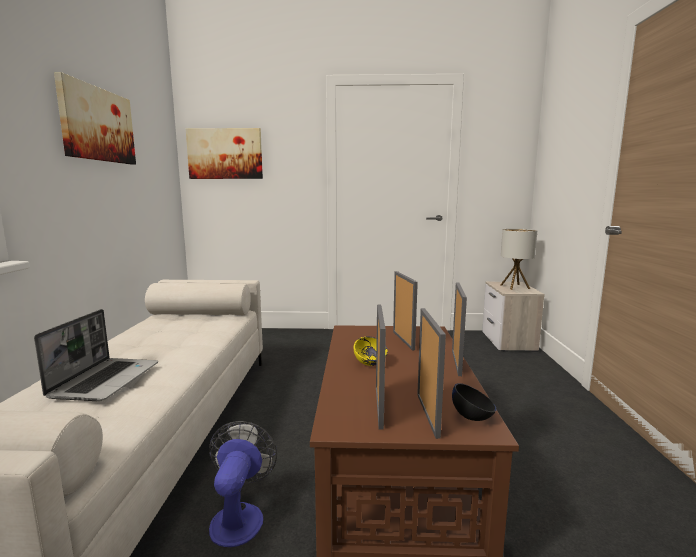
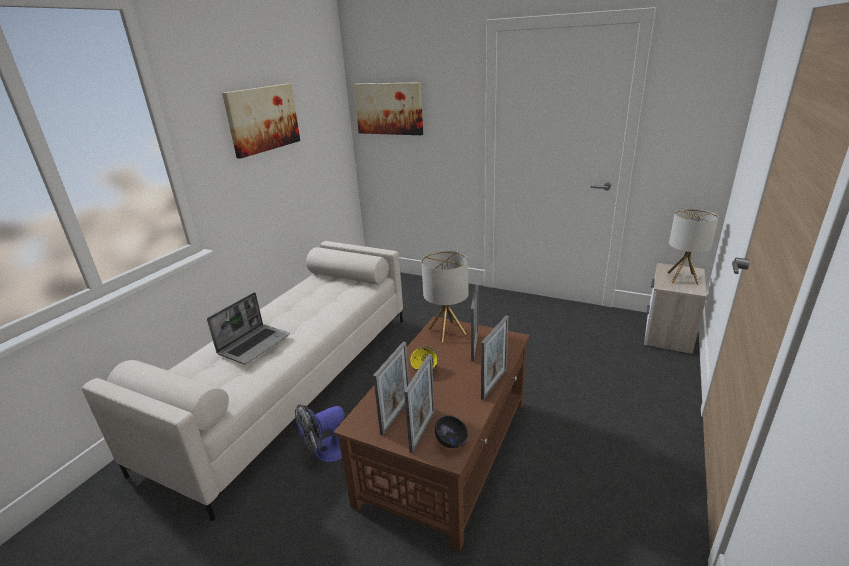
camera: 25 degrees right, 15 degrees up
fan [209,421,277,547] -> fan turned 150 degrees counterclockwise [295,404,345,462]
none -> table lamp [421,251,468,343]

